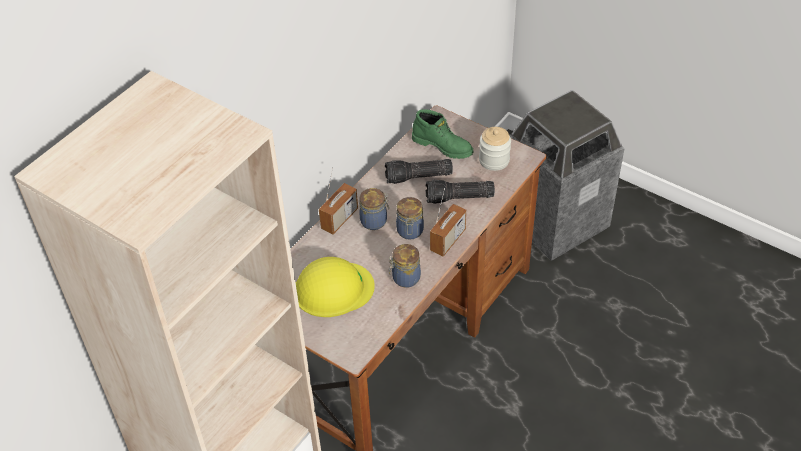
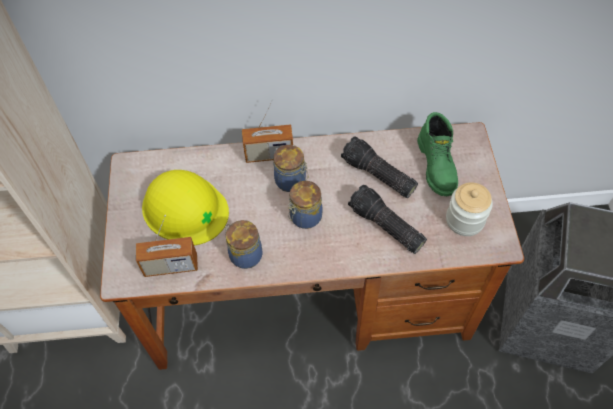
camera: 50 degrees right, 10 degrees up
radio [430,188,466,257] -> radio moved to [136,215,198,277]

